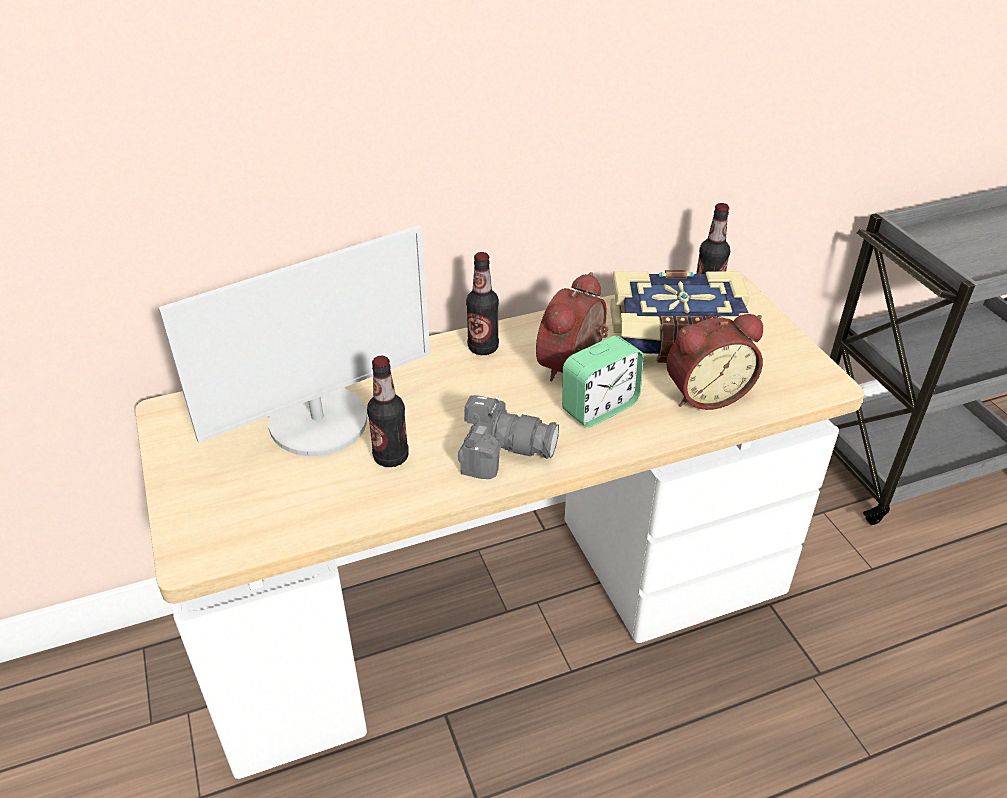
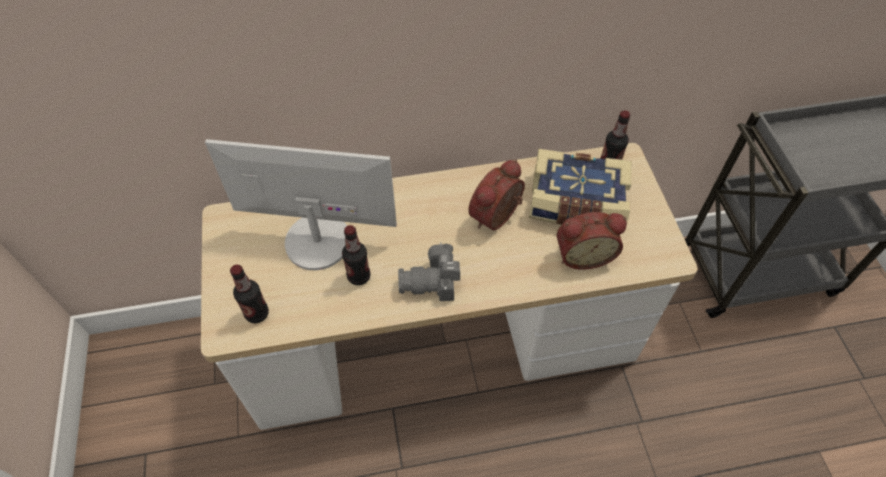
camera: 10 degrees right, 15 degrees up
monitor [158,225,430,456] -> monitor turned 150 degrees counterclockwise [205,139,397,270]
camera [458,395,559,479] -> camera turned 150 degrees clockwise [398,243,460,301]
bottle [466,252,499,355] -> bottle moved to [230,265,269,323]
alarm clock [562,336,644,427] -> none

